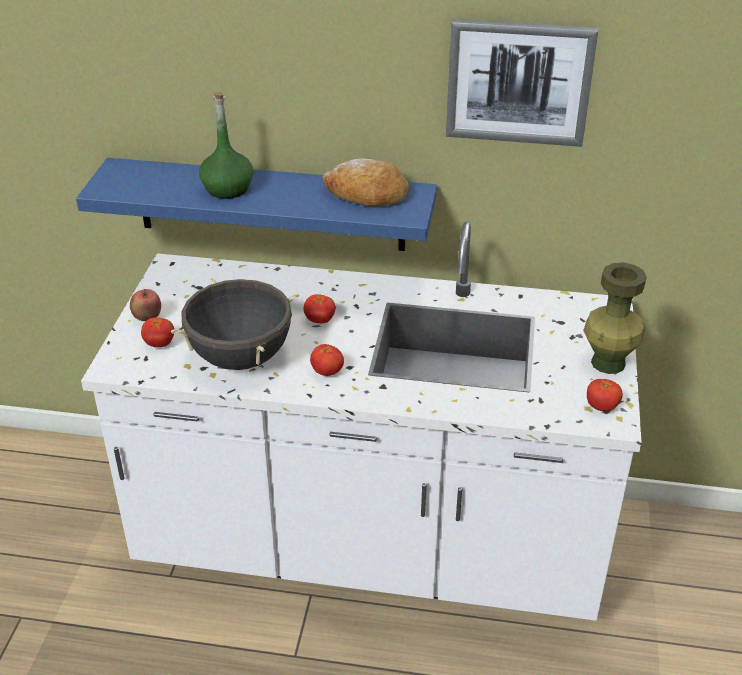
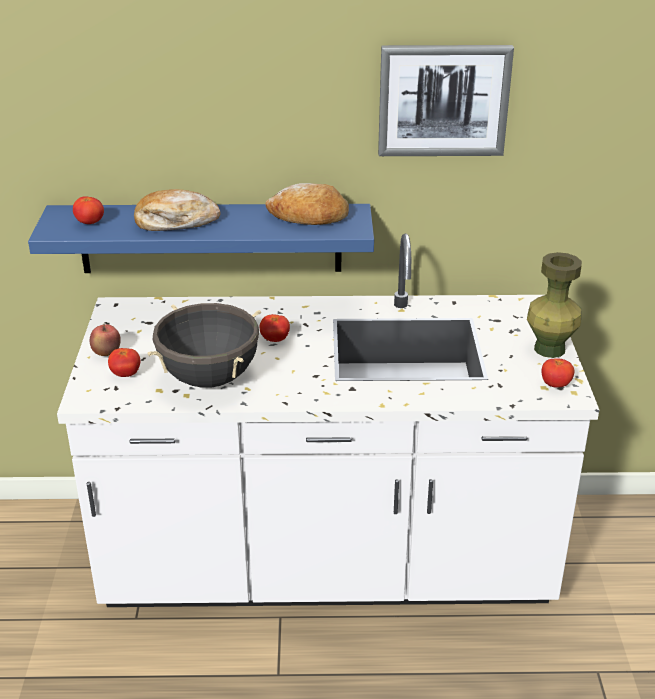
camera: 10 degrees left, 5 degrees down
green bottle [199,92,253,199] -> bread [134,189,220,231]
tomato [310,344,344,376] -> tomato moved to [73,196,104,224]

